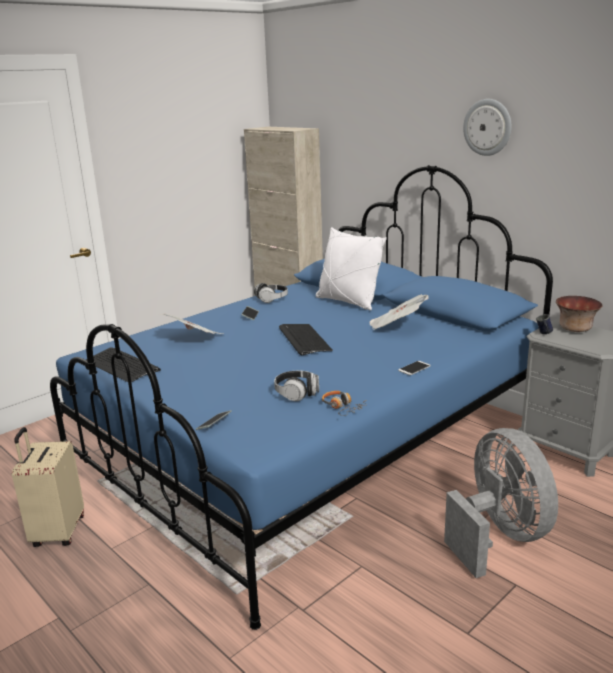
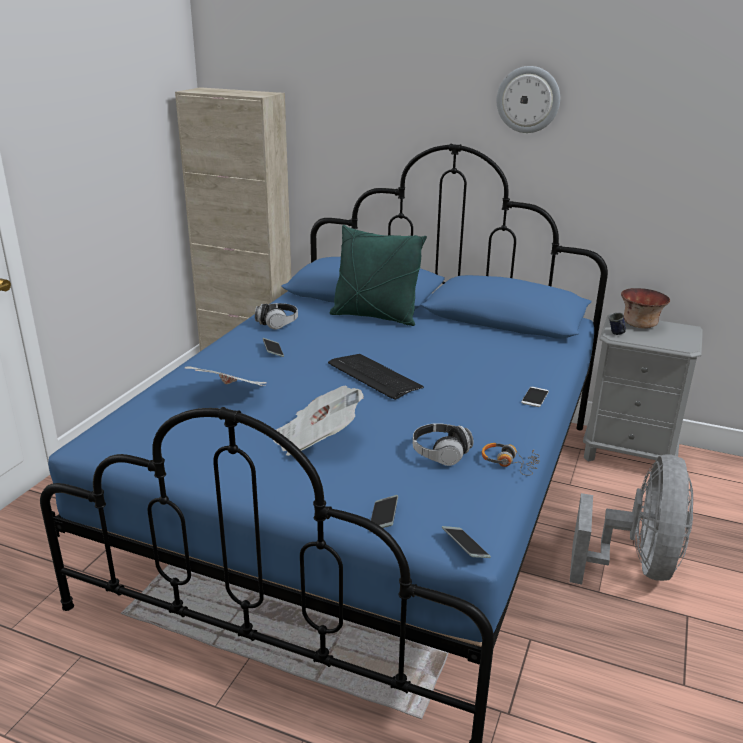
camera: 25 degrees left, 5 degrees up
beige suitcase [12,427,84,547] -> none
keyboard [86,347,161,382] -> none
white pillow [316,227,387,310] -> green pillow [330,225,427,326]
newspaper [369,294,429,330] -> newspaper moved to [273,386,364,456]
grey fan [444,428,558,578] -> grey fan turned 60 degrees clockwise [570,454,693,585]
none -> phone [442,526,491,558]

